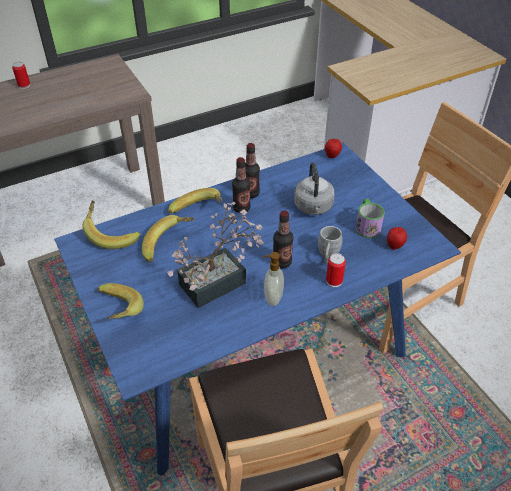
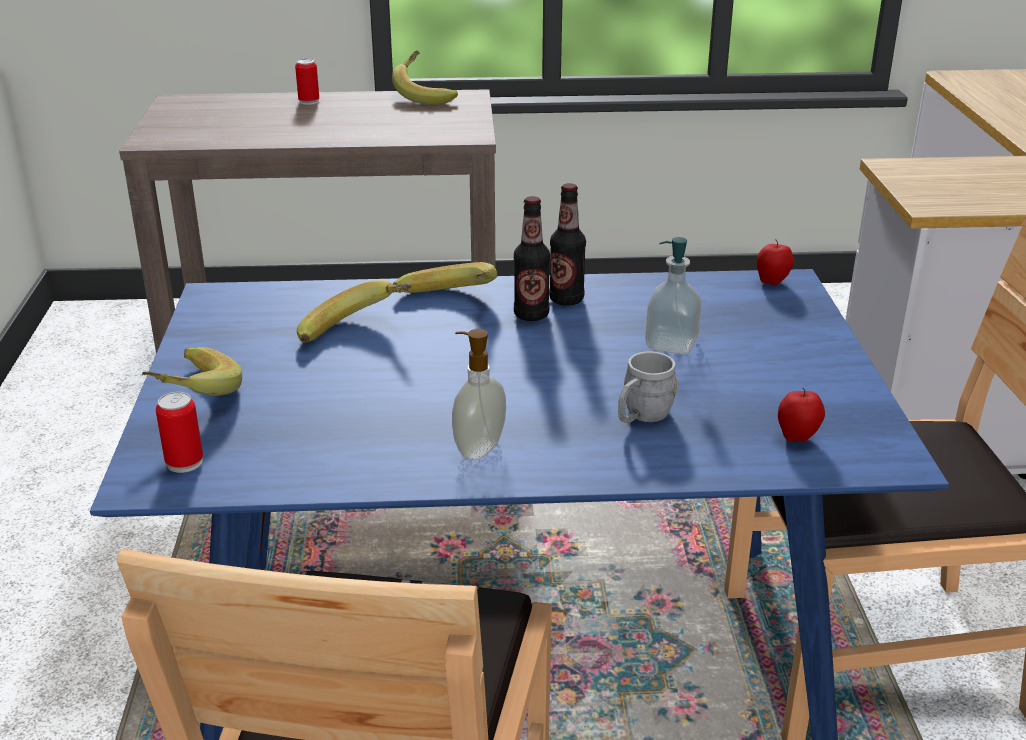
camera: 25 degrees right, 15 degrees down
banana [82,200,140,249] -> banana moved to [392,50,458,104]
potted plant [167,201,264,308] -> none
bottle [273,211,293,268] -> none
grey kettle [294,162,335,215] -> soap dispenser [645,237,702,354]
can [326,253,346,287] -> can moved to [156,392,203,473]
mug [356,199,385,238] -> none

